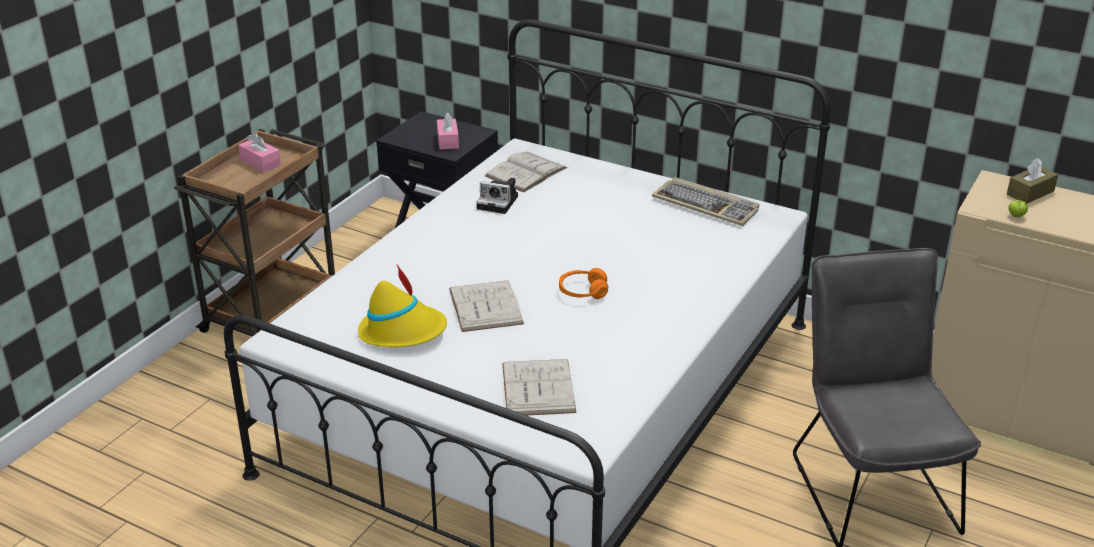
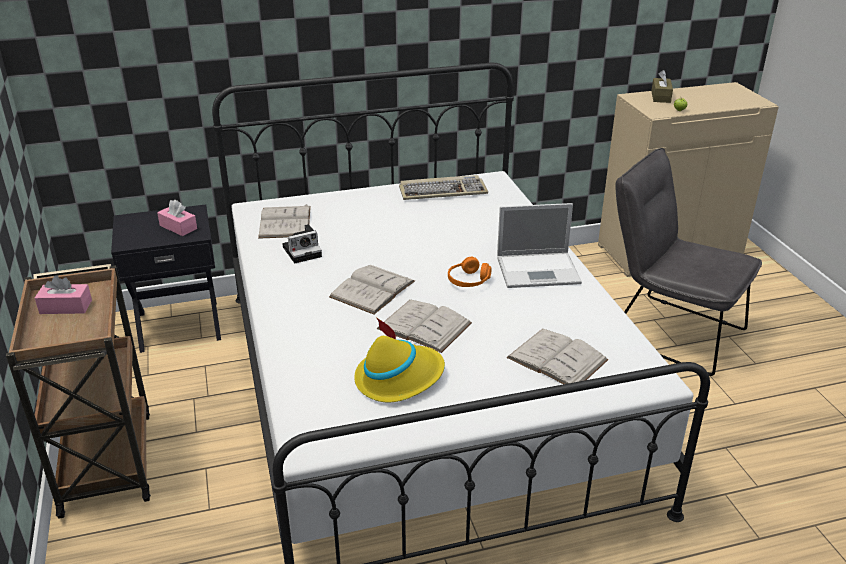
camera: 45 degrees left, 0 degrees up
none -> white book [329,265,415,315]
none -> laptop [497,203,582,288]

